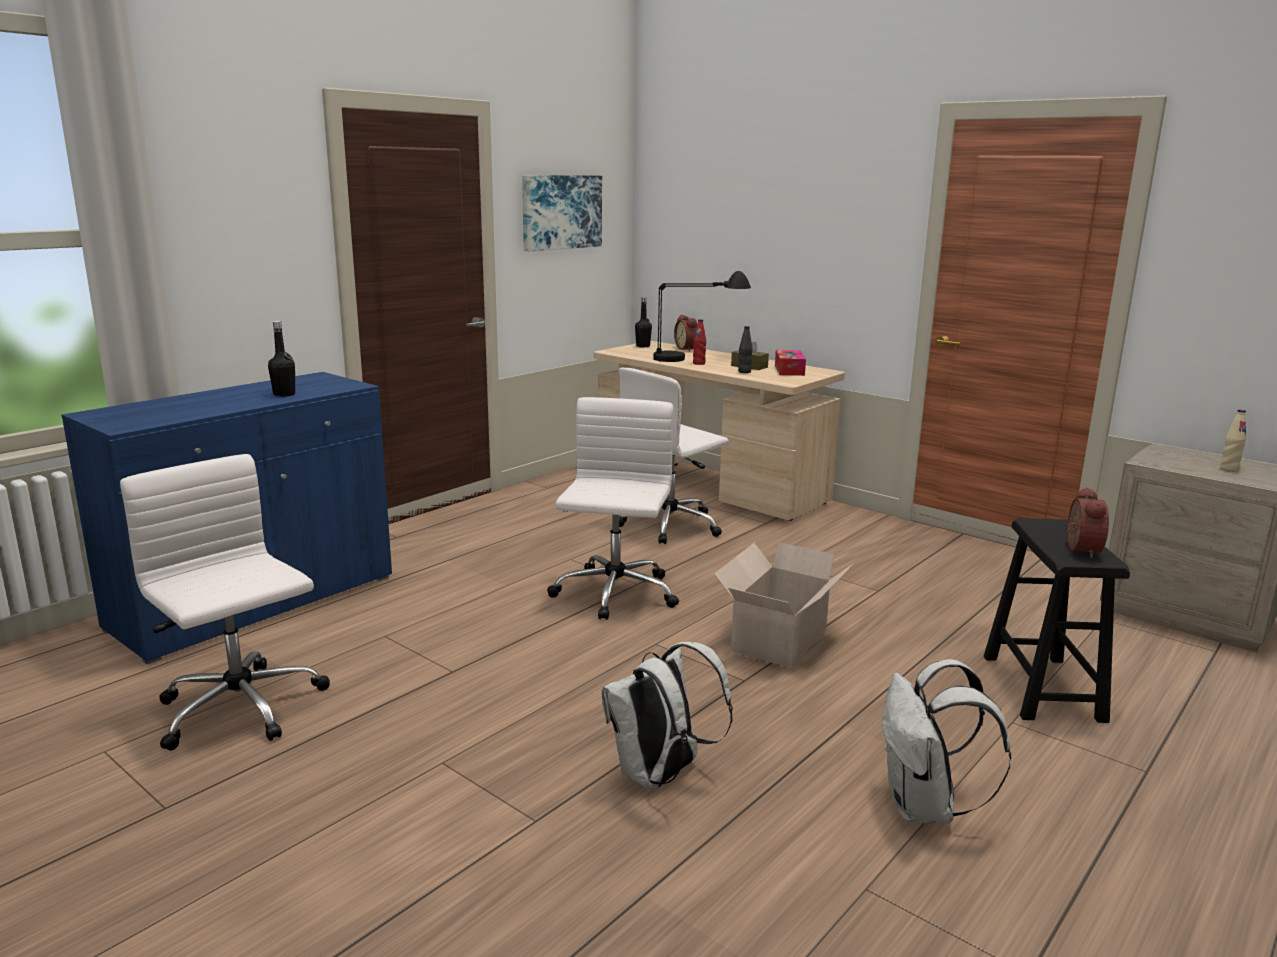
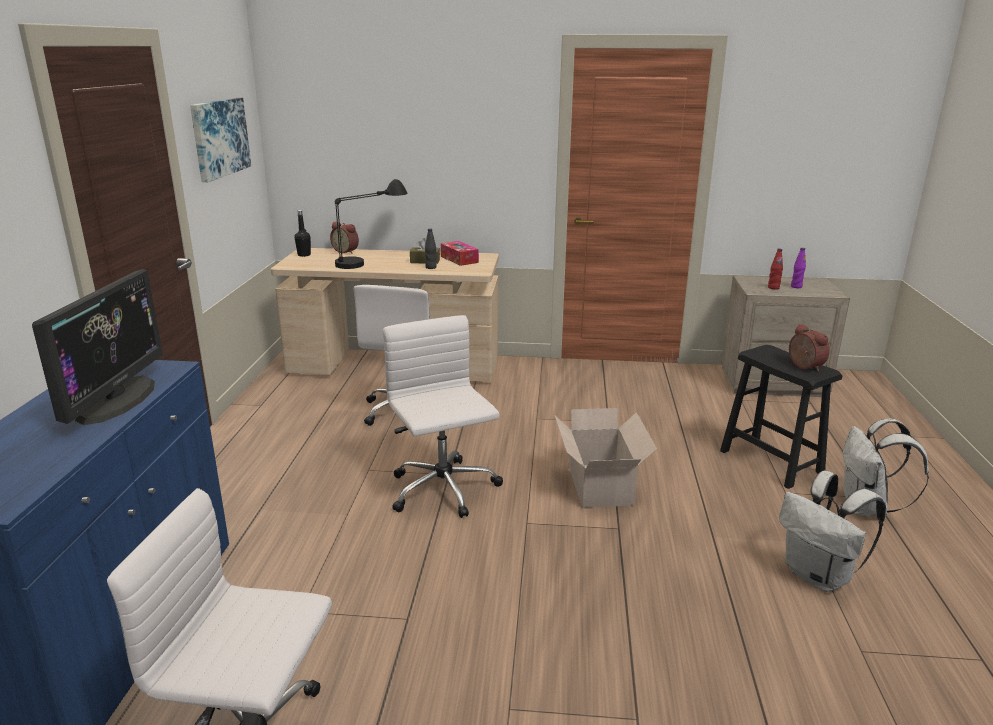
camera: 35 degrees left, 5 degrees up
black bottle [268,321,295,397] -> monitor [32,269,163,425]
white backpack [601,642,733,790] -> white backpack moved to [843,419,929,516]
red bottle [693,319,706,365] -> red bottle moved to [768,249,783,289]
beige bottle [1220,409,1246,472] -> purple bottle [791,248,806,288]

